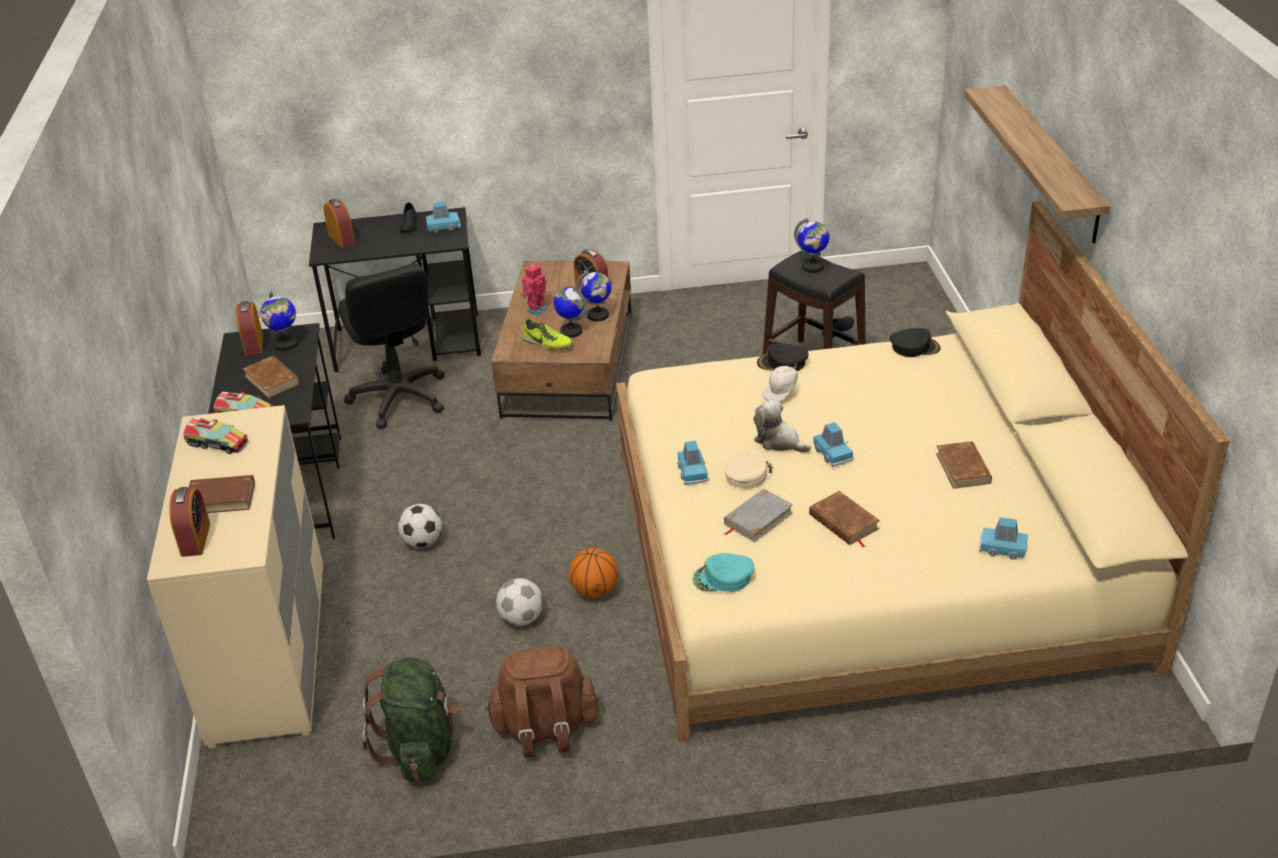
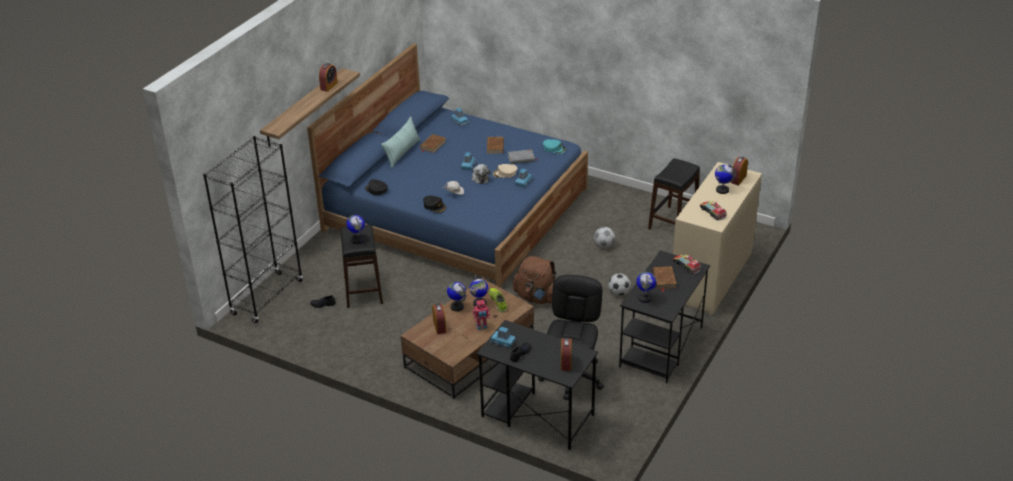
camera: 145 degrees left, 0 degrees up
brown book [189,475,255,513] -> globe [715,164,736,194]
alarm clock [236,301,263,356] -> alarm clock moved to [319,63,338,92]
green backpack [362,657,460,782] -> black stool [648,159,700,229]
brown backpack [485,647,599,758] -> brown backpack moved to [513,256,556,304]
basketball [569,548,618,598] -> none
beige bed [616,201,1230,742] -> blue bed [307,43,588,288]
none -> black bookcase [203,136,303,323]
none -> pillow [381,117,420,168]

